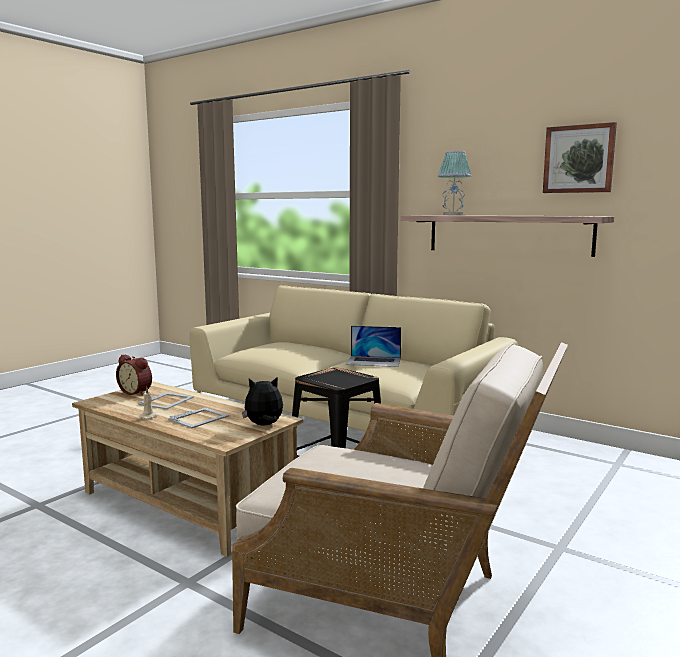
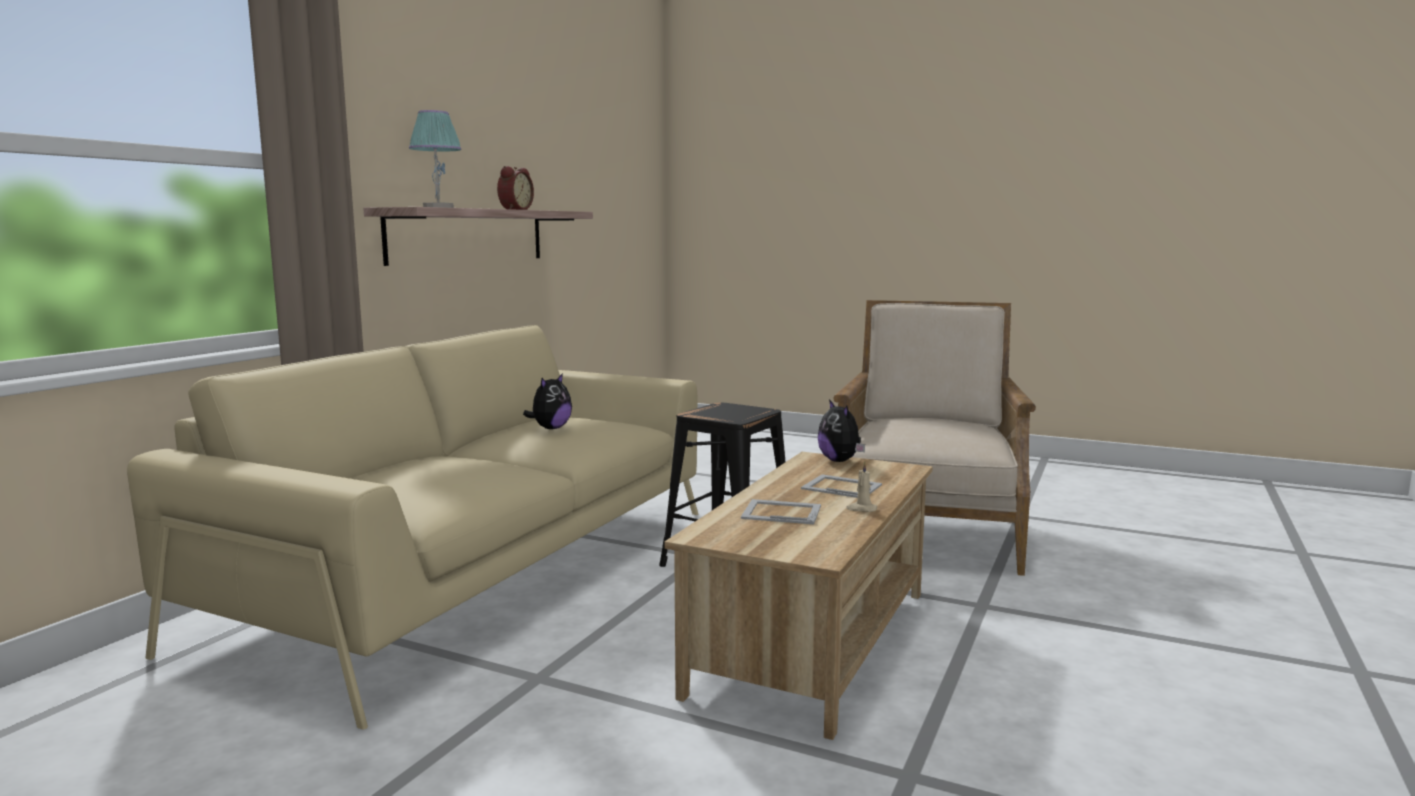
camera: 100 degrees left, 0 degrees up
alarm clock [116,354,152,396] -> alarm clock moved to [497,166,534,210]
laptop [346,326,401,367] -> plush toy [523,373,572,429]
picture [543,122,617,193] -> none

